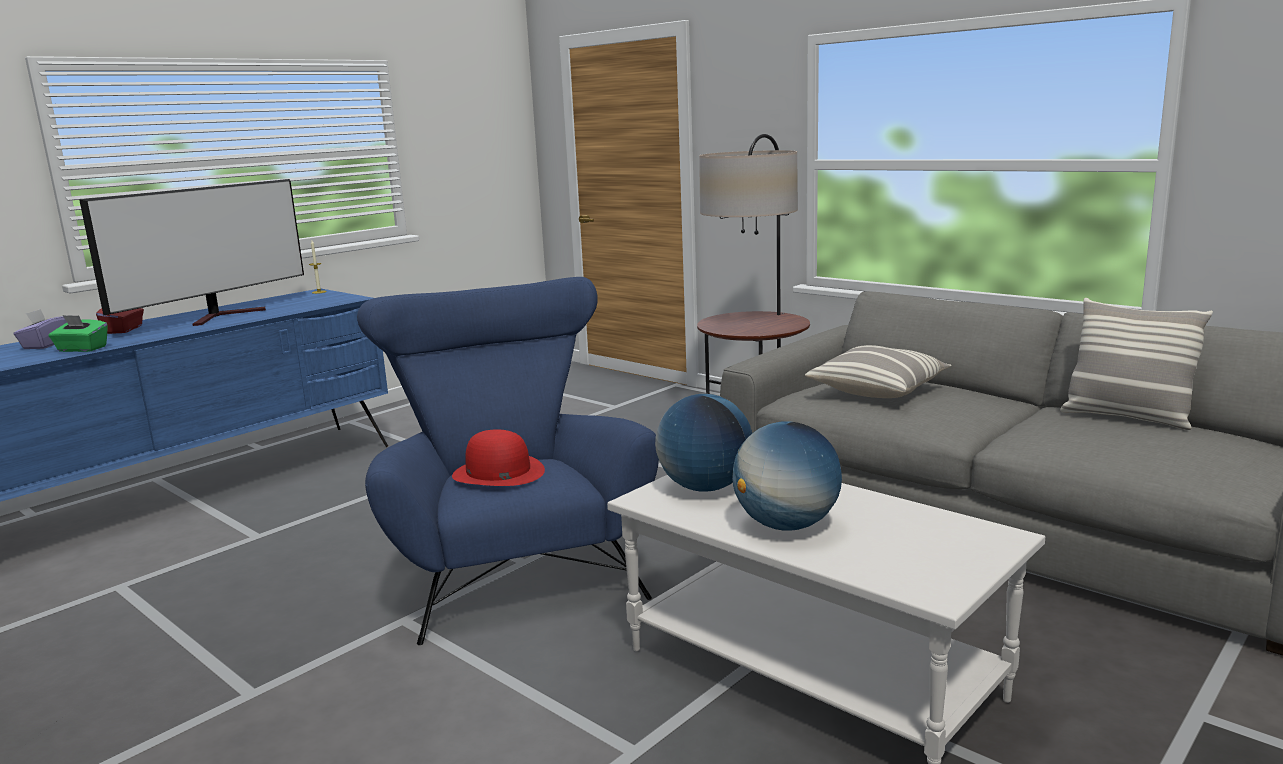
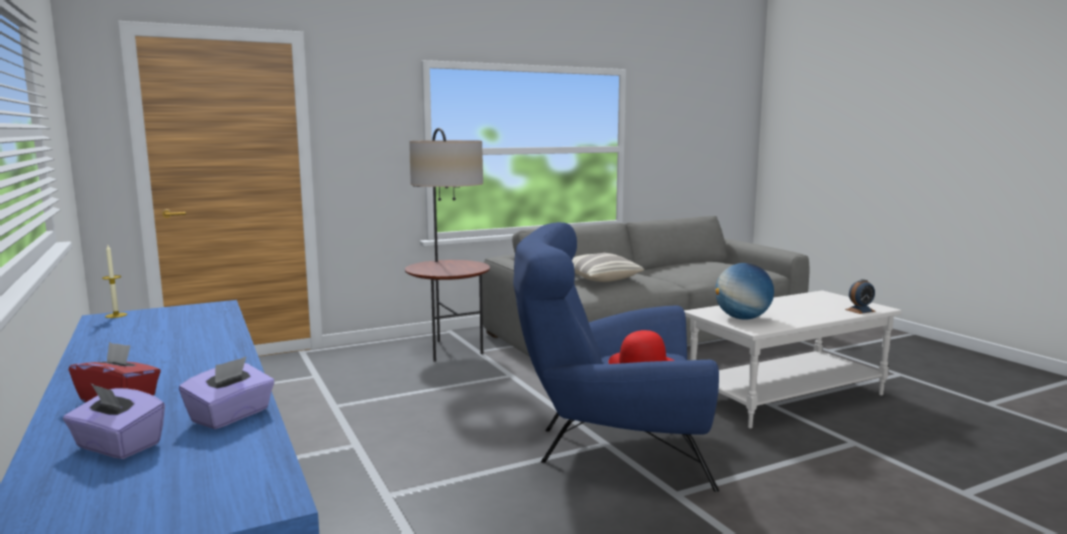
camera: 70 degrees left, 5 degrees down
green tissue box [49,315,108,352] -> purple tissue box [179,356,275,429]
television [79,179,304,326] -> none
globe [732,421,842,531] -> none
pillow [1060,298,1213,430] -> none
none -> alarm clock [845,279,876,314]

